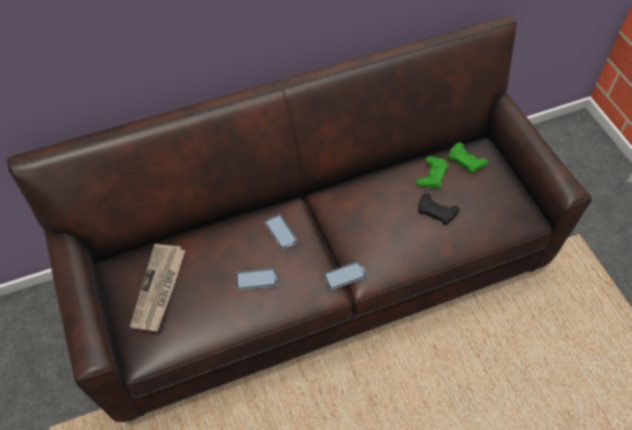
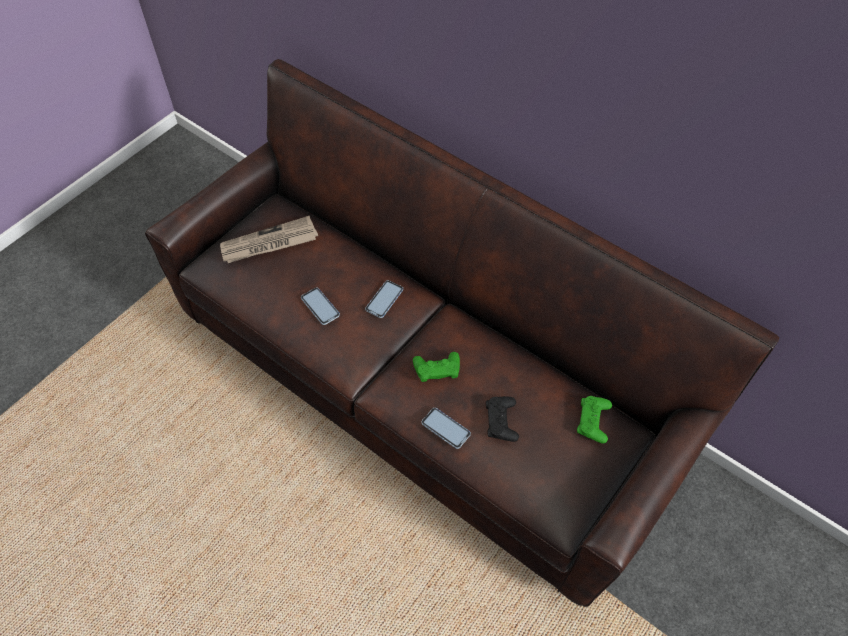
camera: 60 degrees right, 0 degrees up
phone [323,262,367,290] -> phone moved to [421,408,471,449]
green game controller [416,157,449,189] -> green game controller moved to [413,352,460,382]

